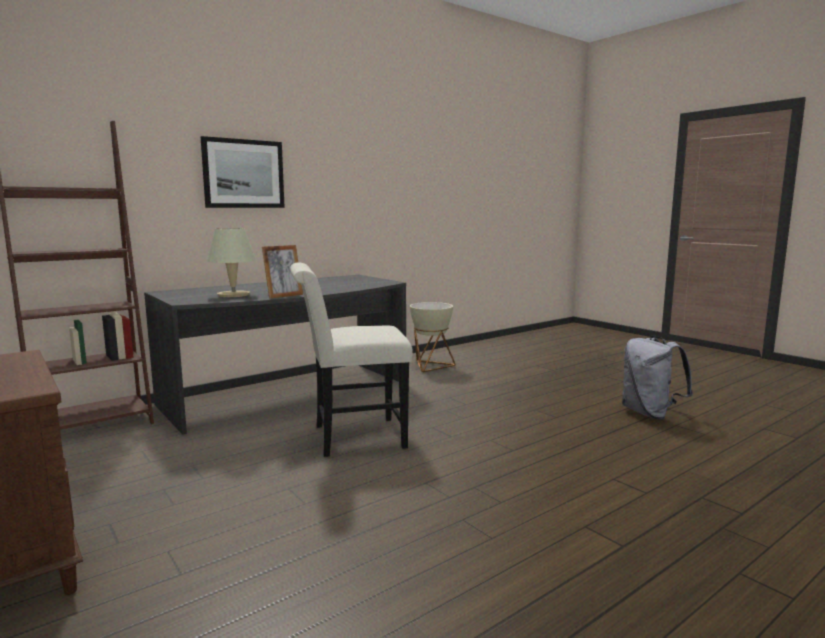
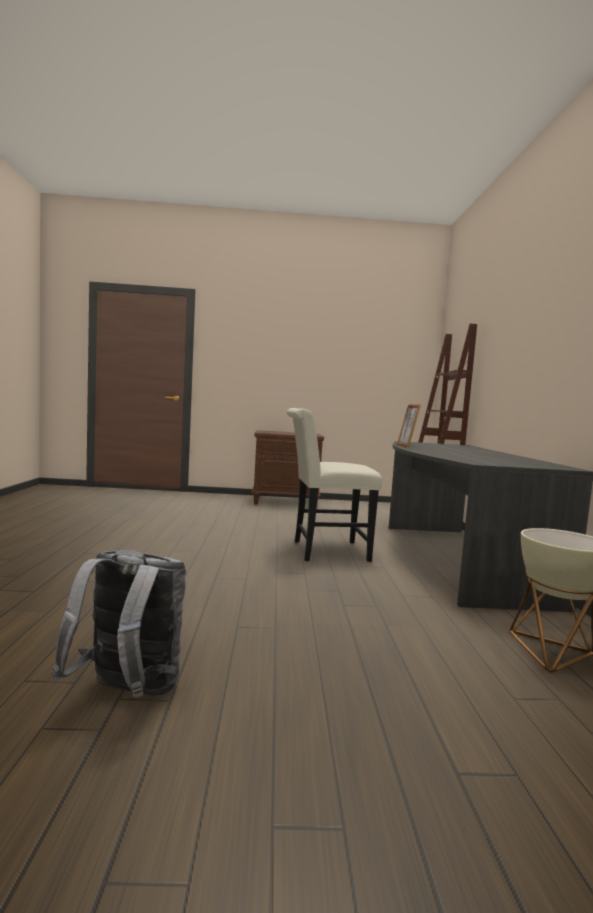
camera: 125 degrees right, 5 degrees down
picture [201,136,285,208] -> none
beige table lamp [206,228,256,297] -> none
white chair [290,263,413,457] -> white chair turned 120 degrees counterclockwise [287,408,382,562]

